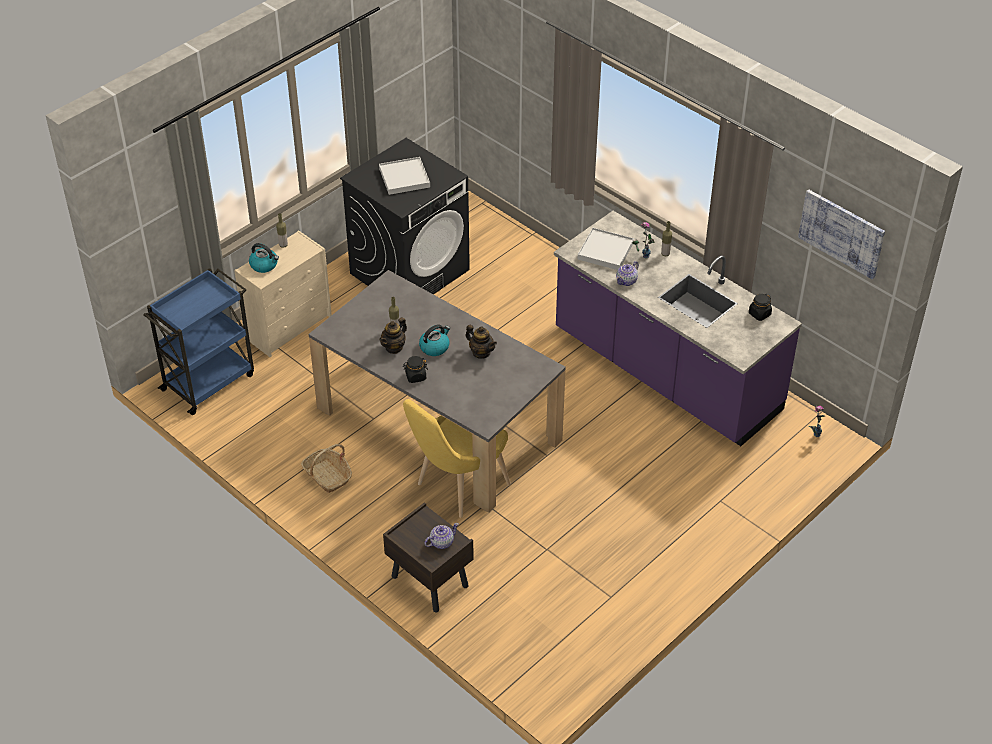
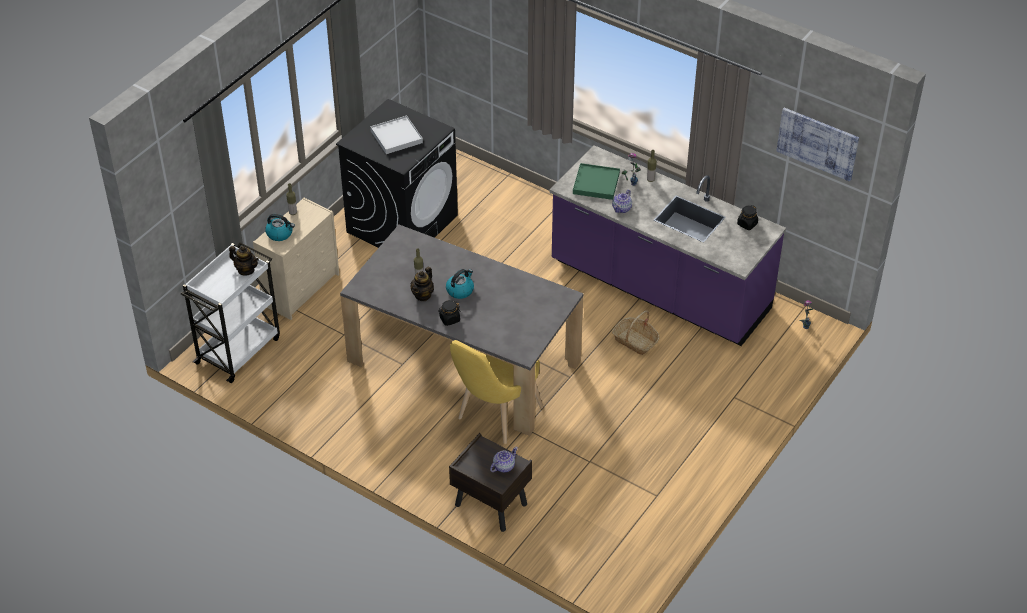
camera: 10 degrees left, 0 degrees up
blue cart [143,268,254,415] -> white cart [181,242,280,383]
basket [301,444,352,493] -> basket moved to [612,310,660,355]
teapot [466,325,497,359] -> teapot moved to [229,246,259,276]
white tray [578,228,634,270] -> green tray [573,163,620,200]

